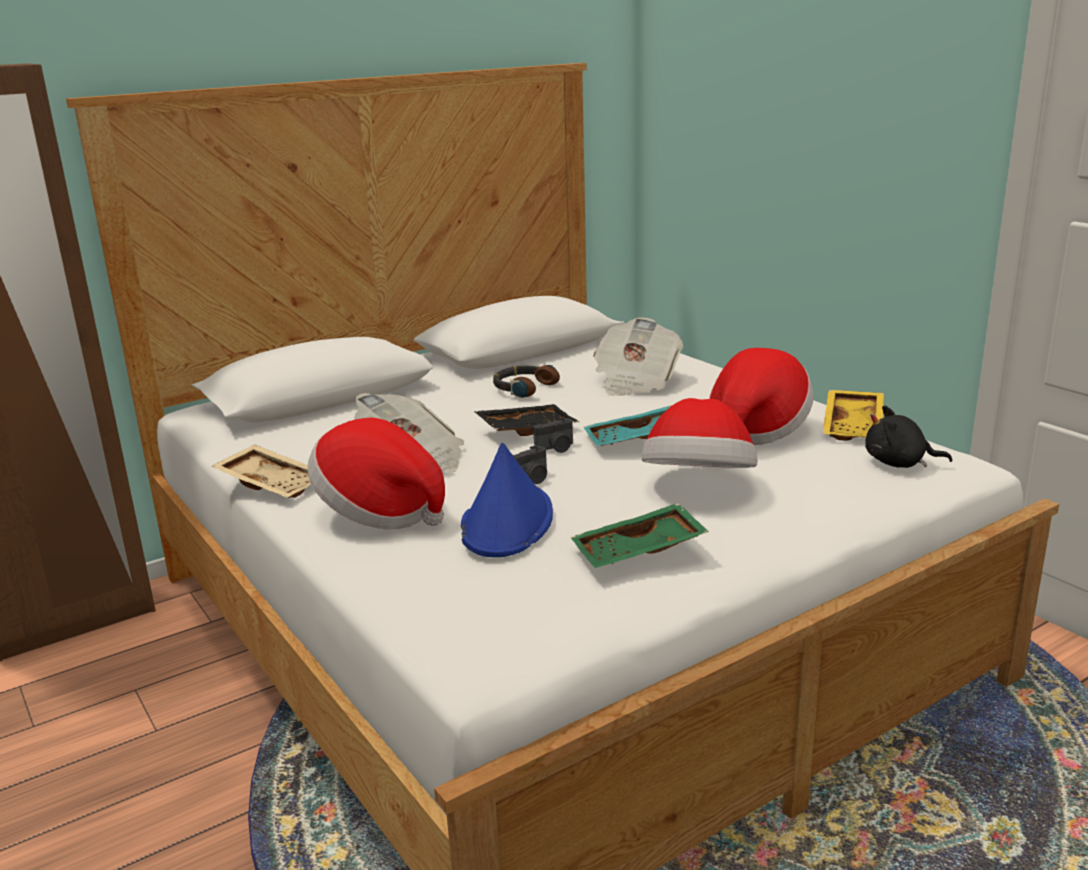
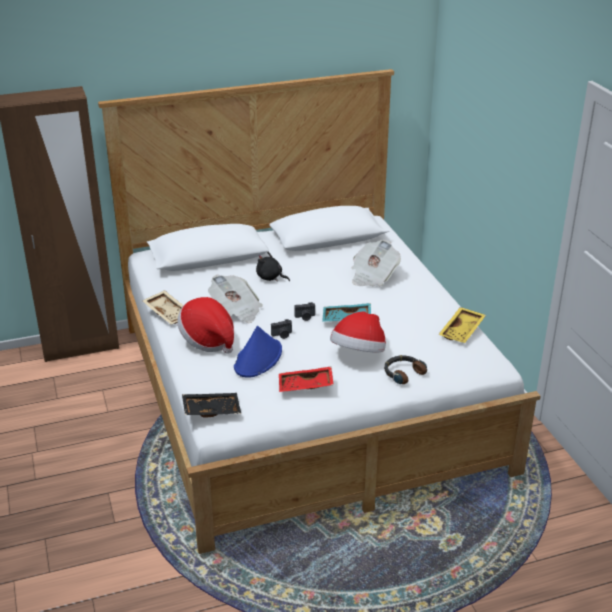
camera: 15 degrees right, 10 degrees up
black tray [474,404,579,436] -> black tray moved to [182,393,241,418]
headphones [493,365,560,398] -> headphones moved to [384,355,427,384]
green tray [570,503,709,568] -> red tray [279,367,334,392]
hat [709,348,814,445] -> none
black plush toy [865,405,952,468] -> black plush toy moved to [256,252,290,282]

